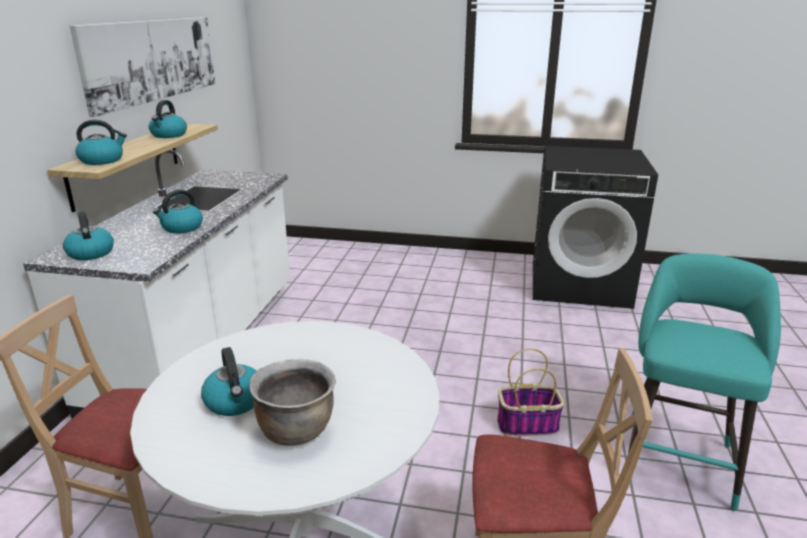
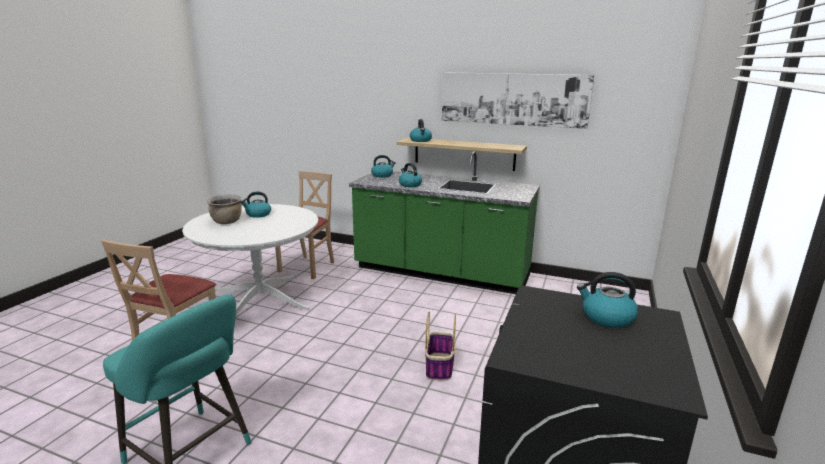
camera: 100 degrees right, 5 degrees down
white counter [23,149,290,418] -> green counter [349,152,540,294]
kettle [149,100,187,138] -> kettle moved to [577,272,638,328]
basket [497,348,564,436] -> basket moved to [425,311,456,381]

